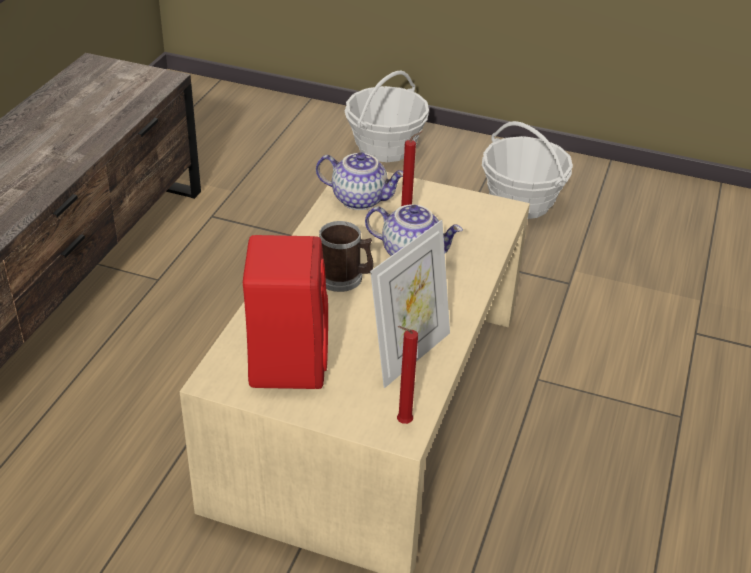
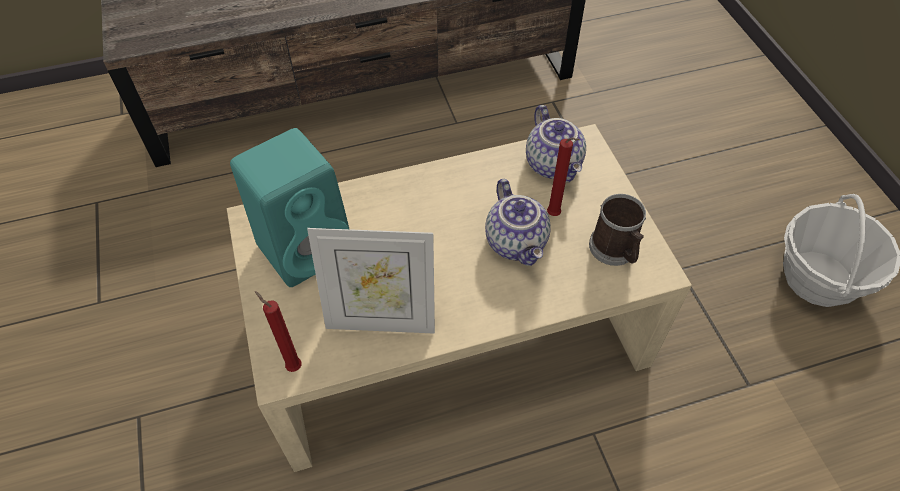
camera: 55 degrees right, 15 degrees up
red speaker [243,235,328,389] -> turquoise speaker [230,128,349,287]
mug [319,221,374,292] -> mug moved to [589,194,646,266]
basket [345,71,429,162] -> none

